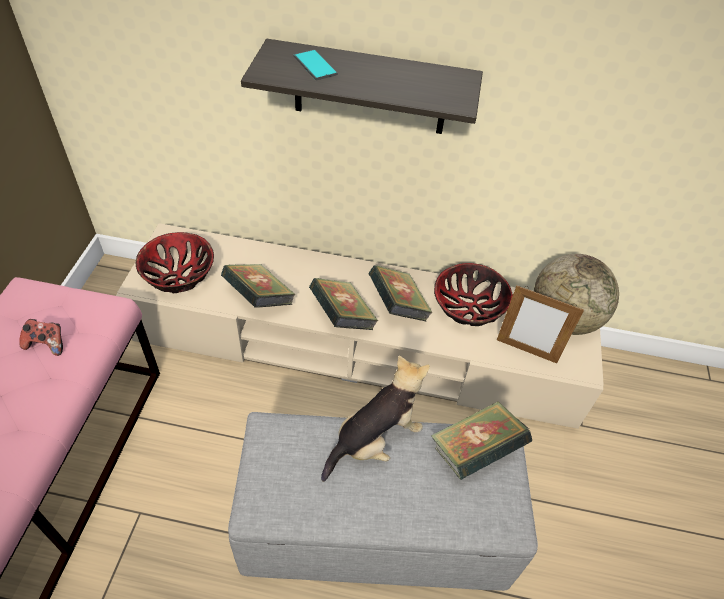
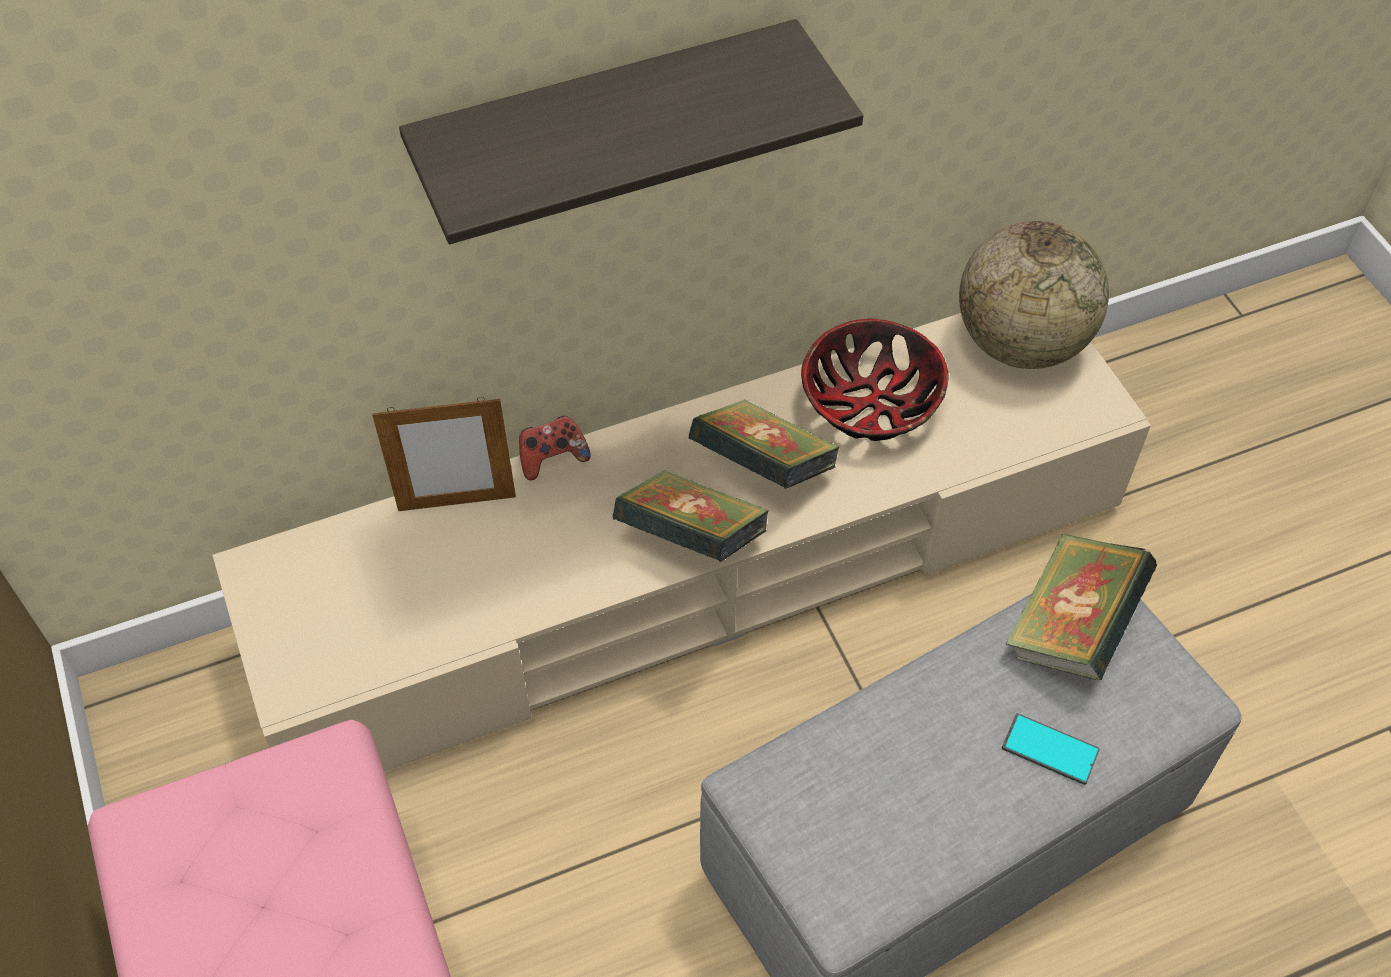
camera: 30 degrees left, 5 degrees up
game controller [19,319,63,356] -> game controller moved to [519,416,591,480]
bowl [136,232,214,293] -> none
book [221,264,295,308] -> none
phone [294,49,338,80] -> phone moved to [1002,713,1100,785]
plush toy [321,356,430,482] -> none
picture frame [497,285,584,363] -> picture frame moved to [372,397,516,511]

